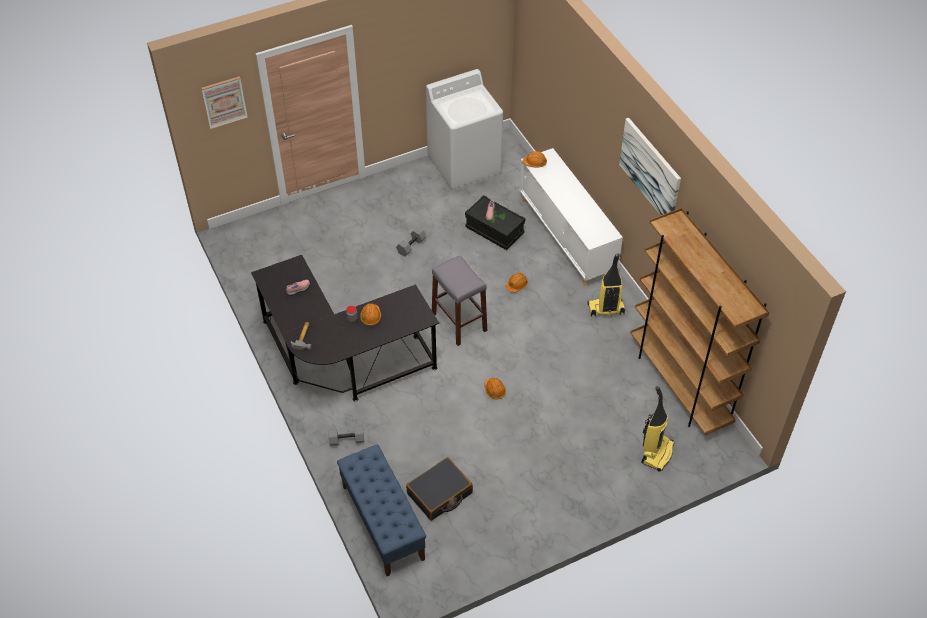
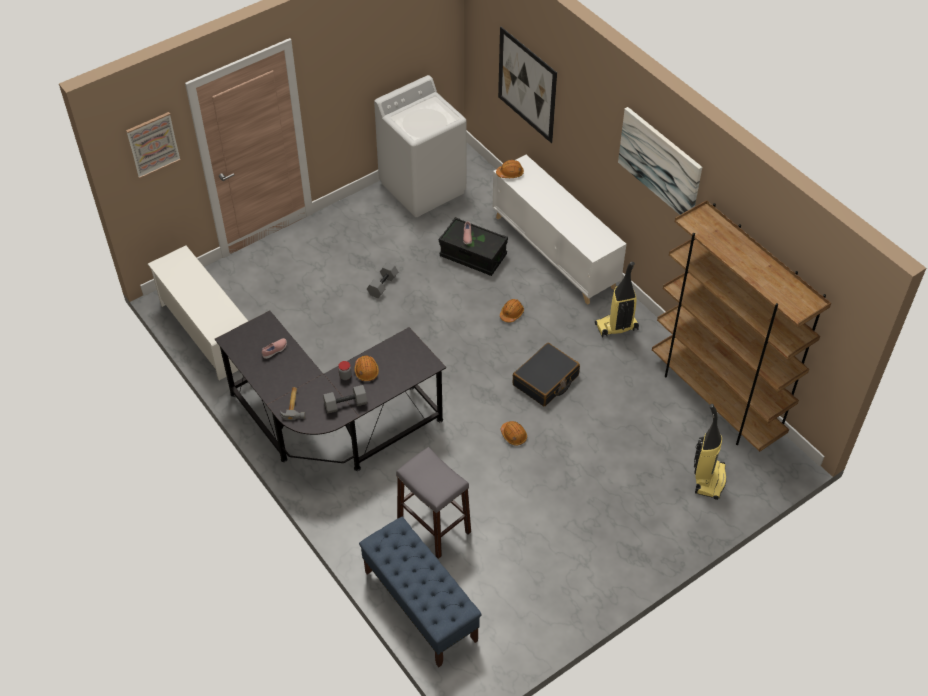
camera: 10 degrees left, 0 degrees up
grey dumbbell [328,426,364,446] -> grey dumbbell moved to [323,385,368,414]
black suitcase [406,457,473,521] -> black suitcase moved to [513,343,580,406]
grey stool [432,255,487,346] -> grey stool moved to [396,447,471,559]
none -> white shoe rack [148,246,248,380]
none -> picture [498,27,557,143]

